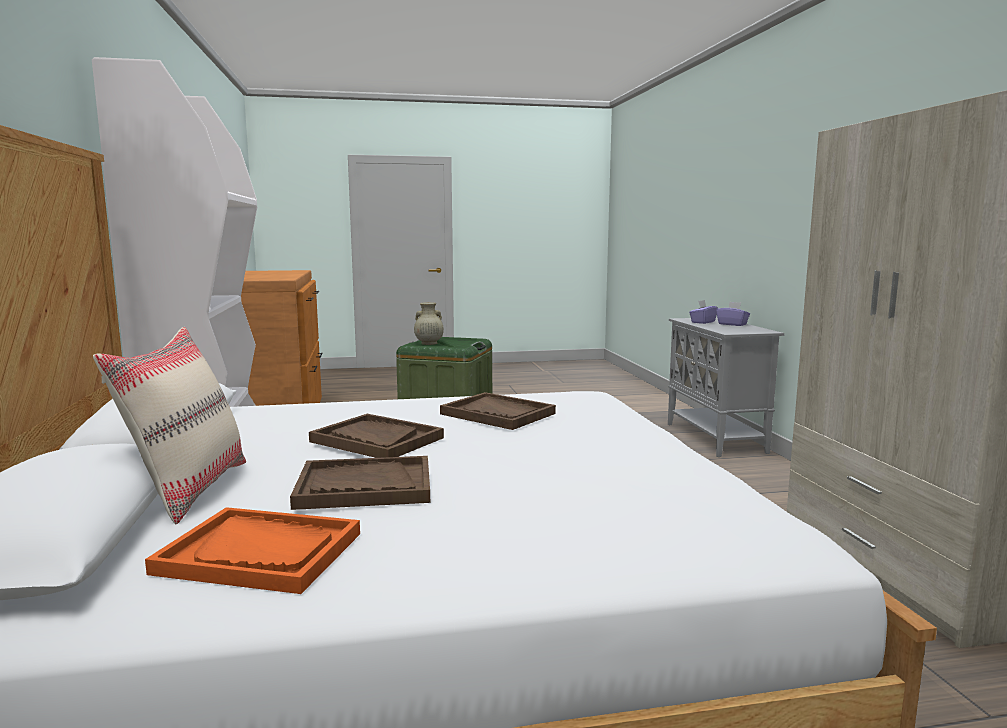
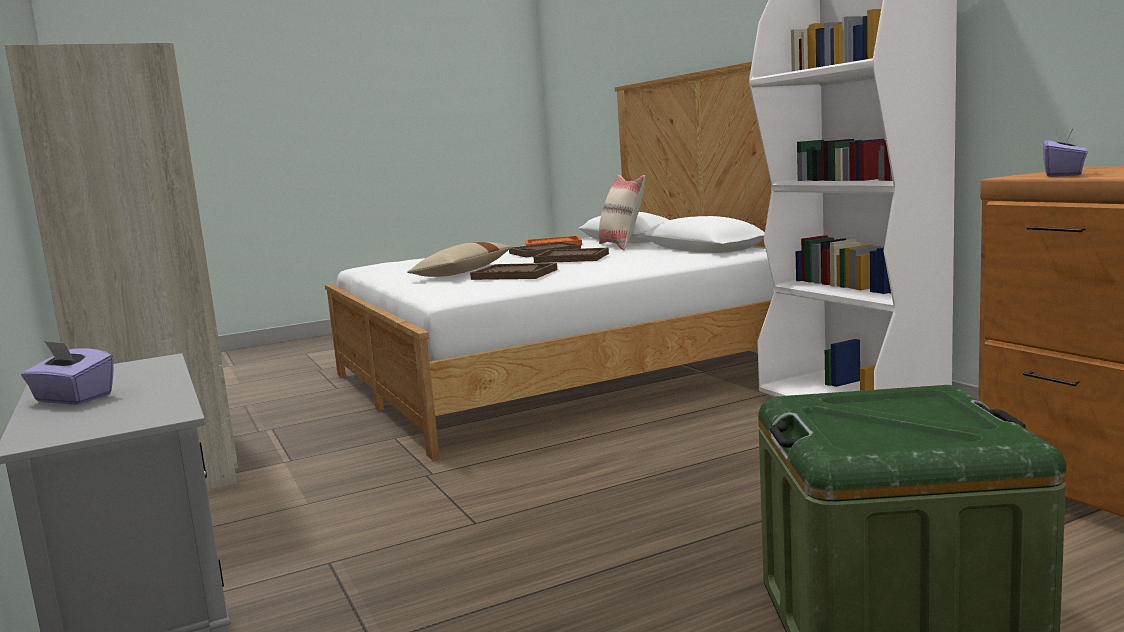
camera: 165 degrees right, 0 degrees up
beige vase [414,302,444,345] -> none
purple tissue box [689,300,718,324] -> purple tissue box moved to [1043,129,1088,177]
none -> beige pillow [407,242,513,277]

